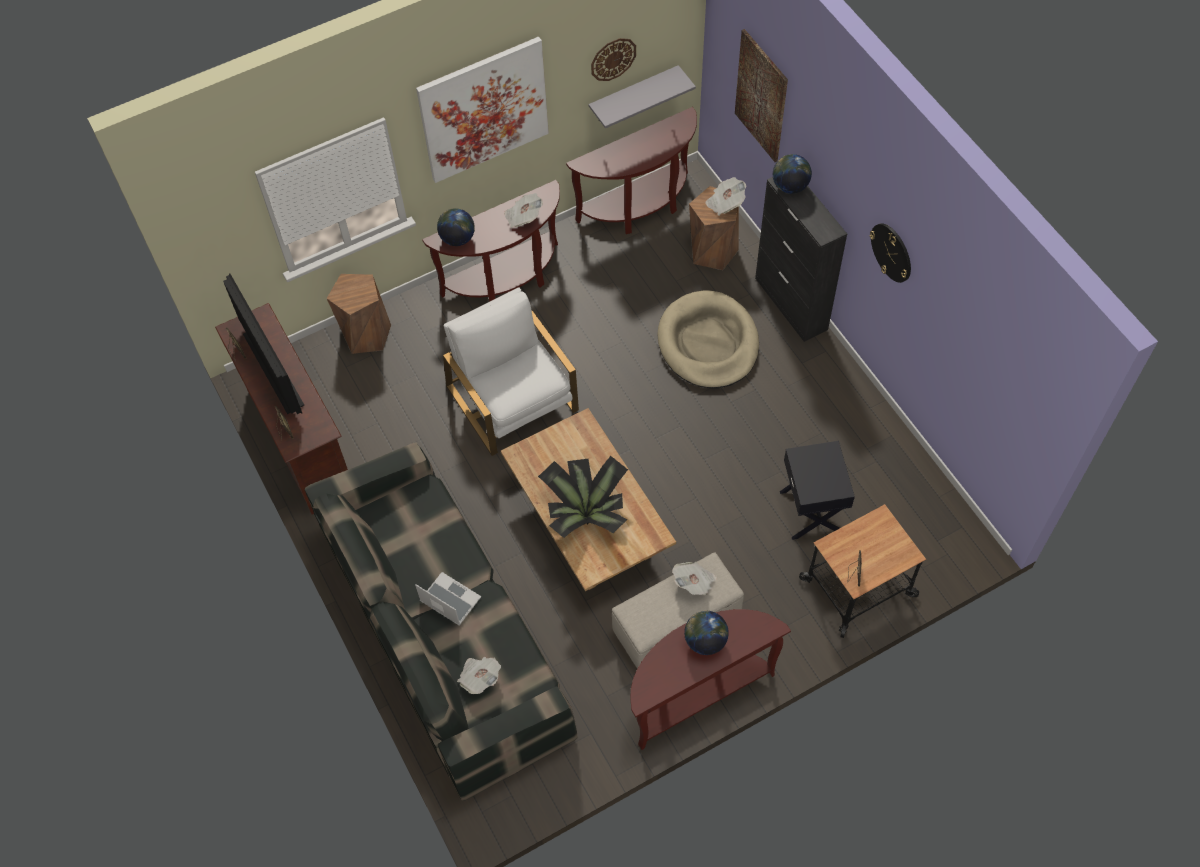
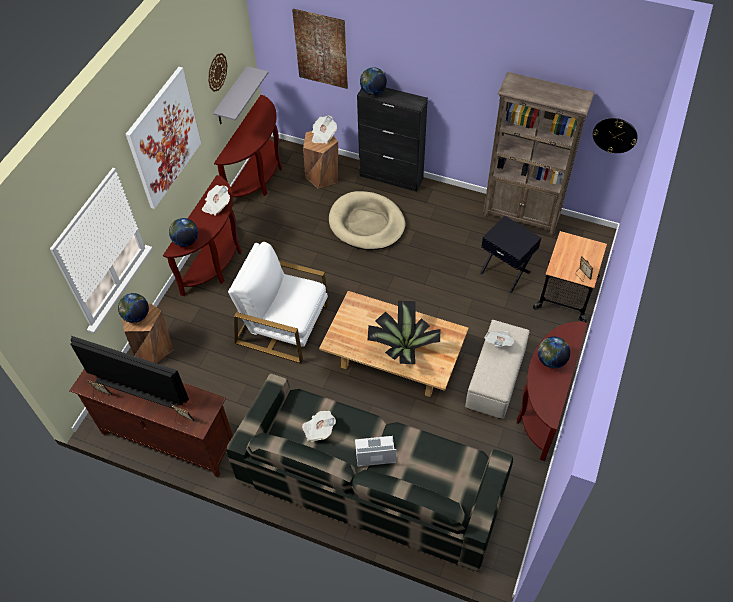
camera: 40 degrees left, 5 degrees down
newspaper [457,657,501,694] -> newspaper moved to [302,411,336,441]
wall clock [869,223,911,283] -> wall clock moved to [593,118,638,153]
none -> globe [118,293,149,323]
none -> brown bookcase [483,72,594,236]

